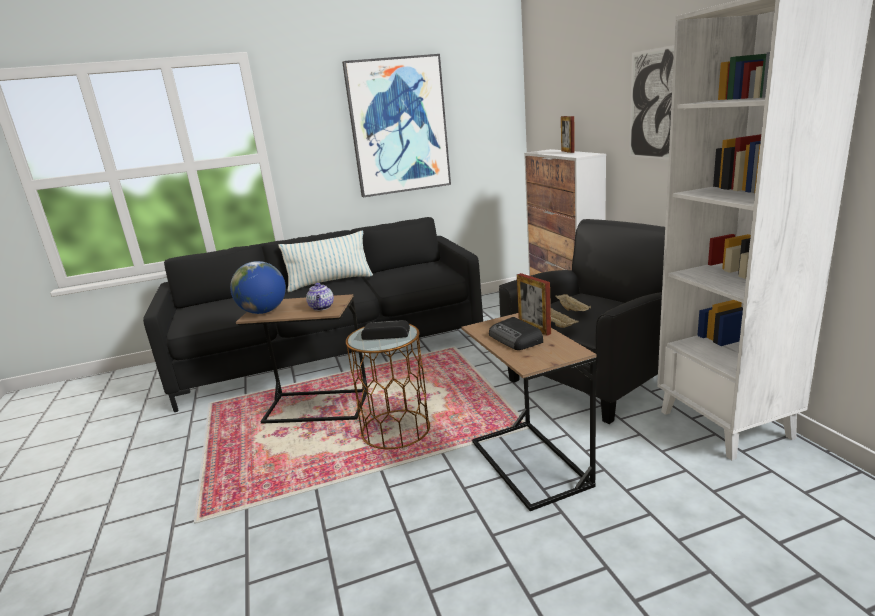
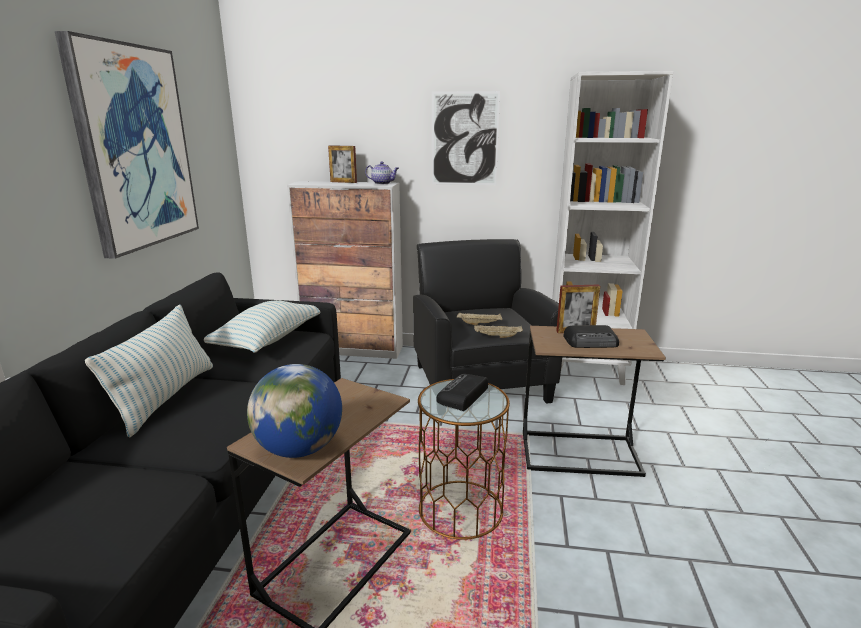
camera: 65 degrees left, 0 degrees up
teapot [306,283,334,311] -> teapot moved to [365,162,399,184]
none -> pillow [204,300,320,353]

